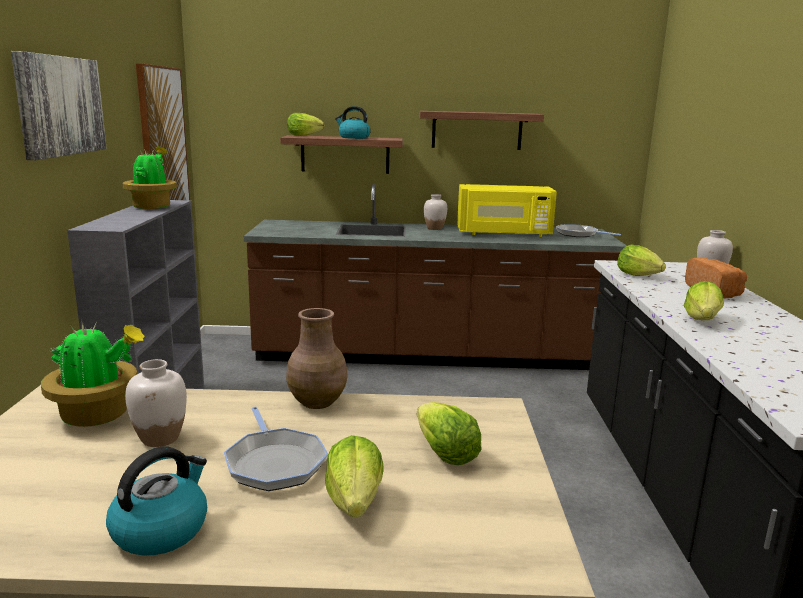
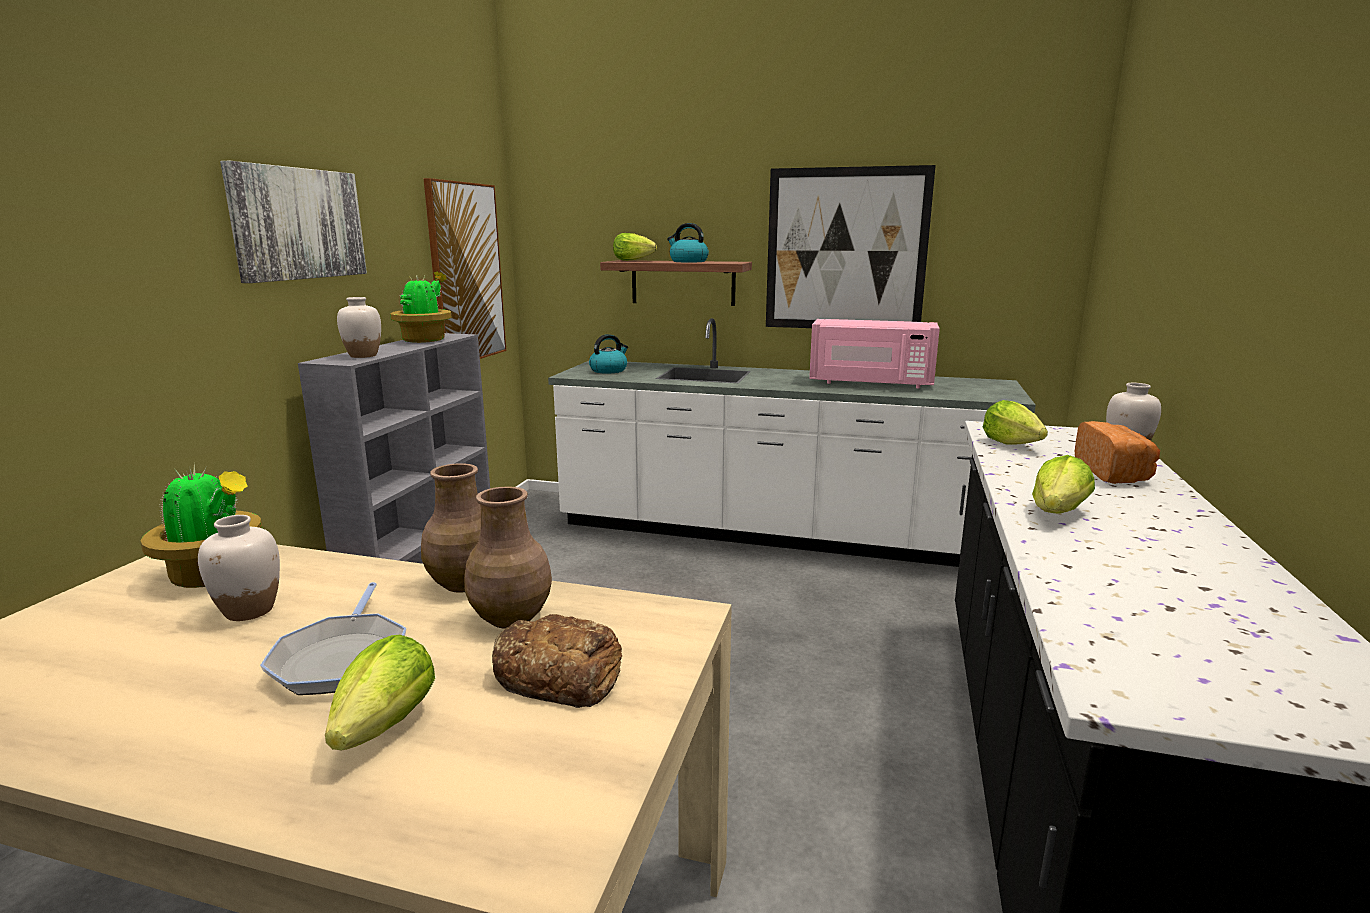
camera: 15 degrees right, 0 degrees up
kettle [106,446,207,556] -> kettle moved to [589,334,628,374]
brown counter [244,184,627,370] -> white counter [548,318,1036,567]
lettuce [416,402,482,465] -> bread [492,614,623,708]
shelf [420,111,544,150] -> picture [766,165,936,328]
white vase [424,194,447,230] -> white vase moved to [337,297,381,358]
yellow microwave [457,184,557,237] -> pink microwave [810,319,940,388]
frying pan [556,224,621,237] -> none
none -> brown vase [464,487,552,629]

